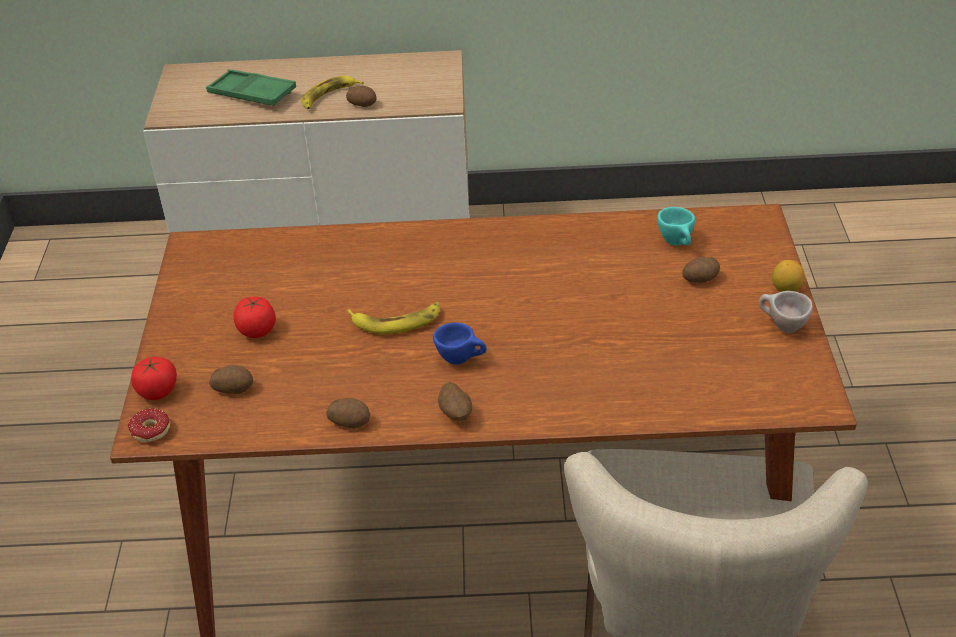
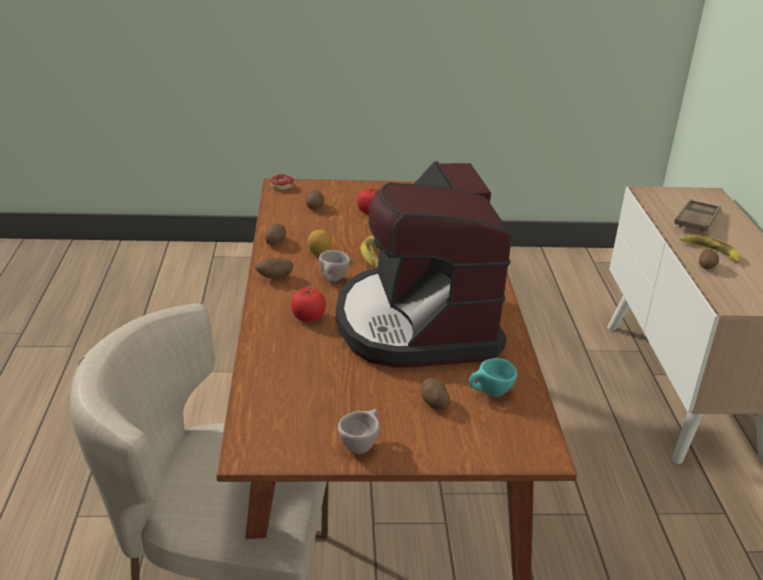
camera: 85 degrees right, 10 degrees down
tomato [131,357,177,400] -> tomato moved to [291,288,326,322]
green tray [206,69,296,106] -> brown tray [674,199,721,233]
blue cup [433,323,487,365] -> beige cup [319,250,350,282]
lemon [772,260,805,292] -> lemon moved to [308,230,331,256]
none -> coffee machine [336,161,512,368]

